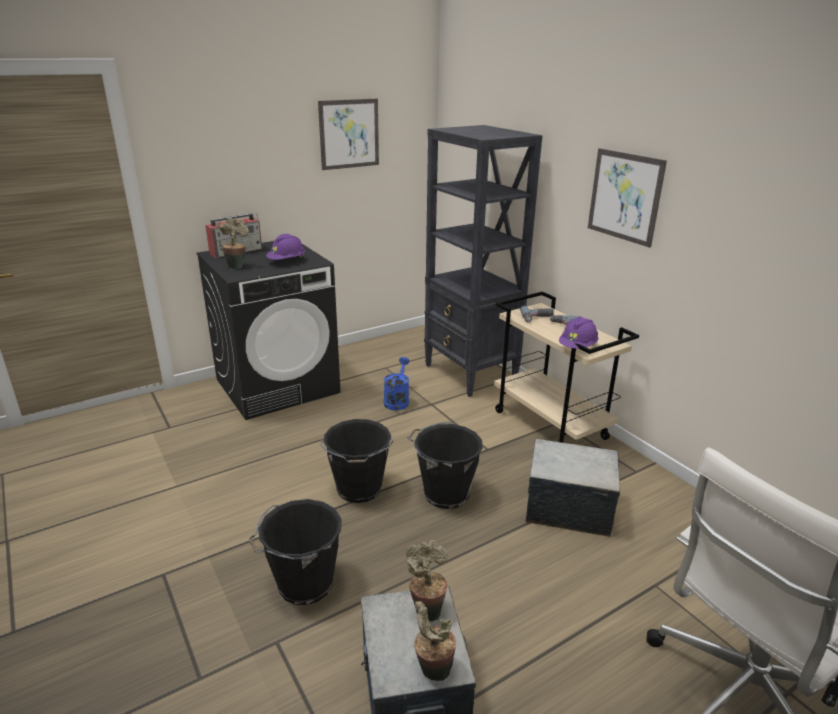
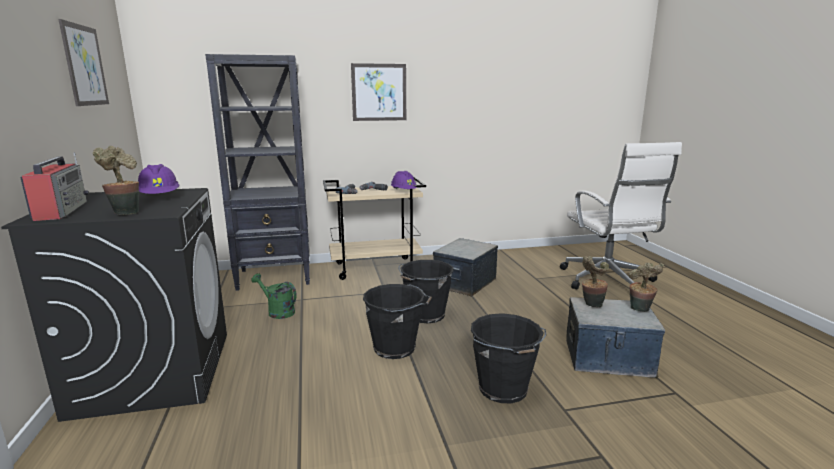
camera: 70 degrees left, 10 degrees down
blue watering can [384,357,410,411] -> green watering can [251,273,297,319]

